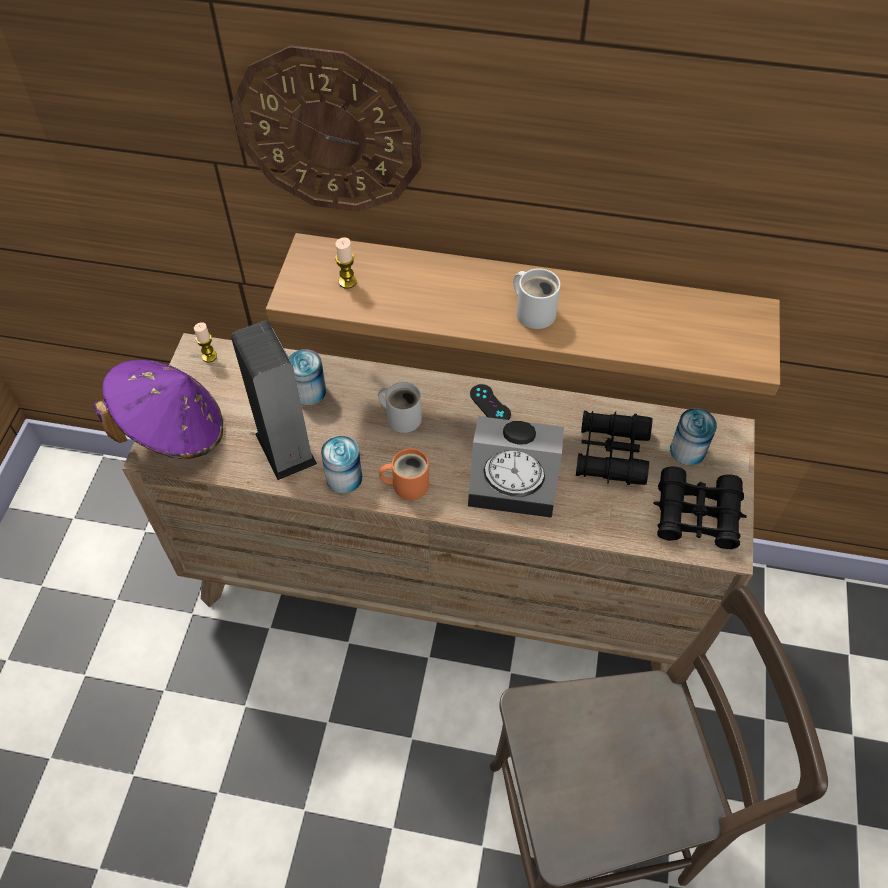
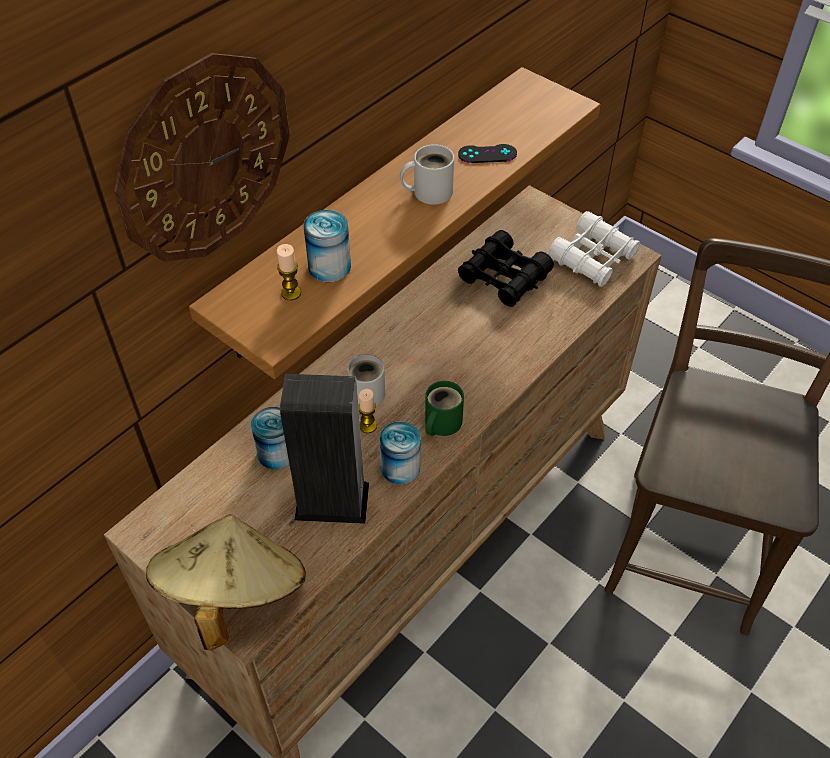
camera: 60 degrees left, 5 degrees down
purple hat [94,360,223,459] -> beige hat [146,514,306,650]
candle [194,322,217,362] -> candle moved to [358,389,377,433]
orange mug [379,448,429,500] -> green mug [425,381,464,436]
alarm clock [468,416,564,518] -> none
black game controller [470,384,511,420] -> black game controller moved to [458,144,517,163]
black binoculars [653,466,747,549] -> white binoculars [548,211,640,287]
can [670,408,717,466] -> can moved to [303,210,351,282]

